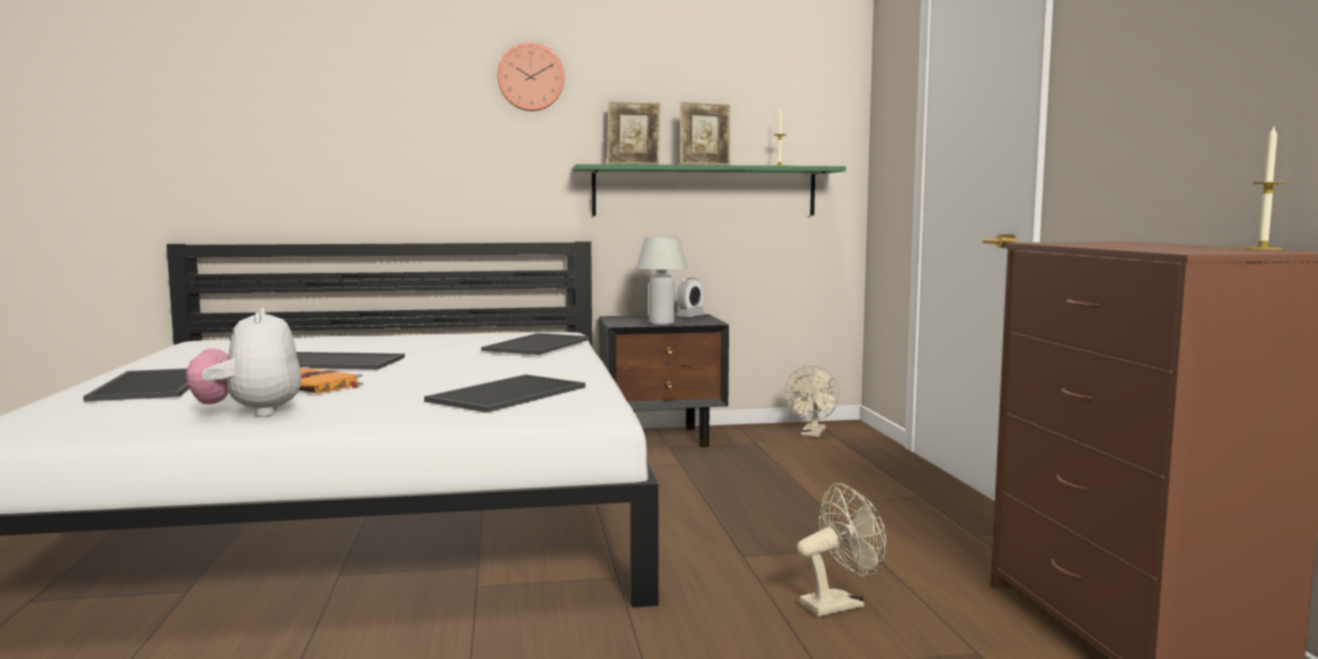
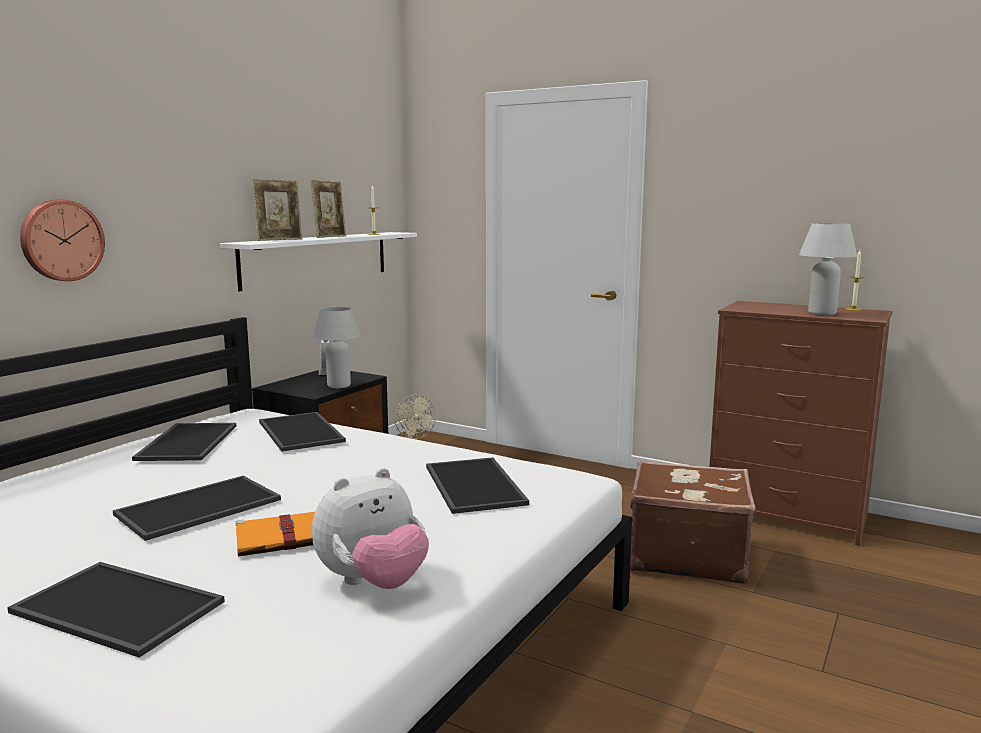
camera: 50 degrees left, 5 degrees up
plush toy [186,308,301,417] -> plush toy turned 60 degrees counterclockwise [312,468,429,589]
wall clock [498,42,564,111] -> wall clock moved to [20,200,105,281]
green shelf [573,164,846,216] -> white shelf [220,232,417,291]
beige fan [797,483,886,617] -> brown suitcase [630,461,755,584]
none -> tray [132,423,236,461]
none -> white table lamp [799,223,857,316]

